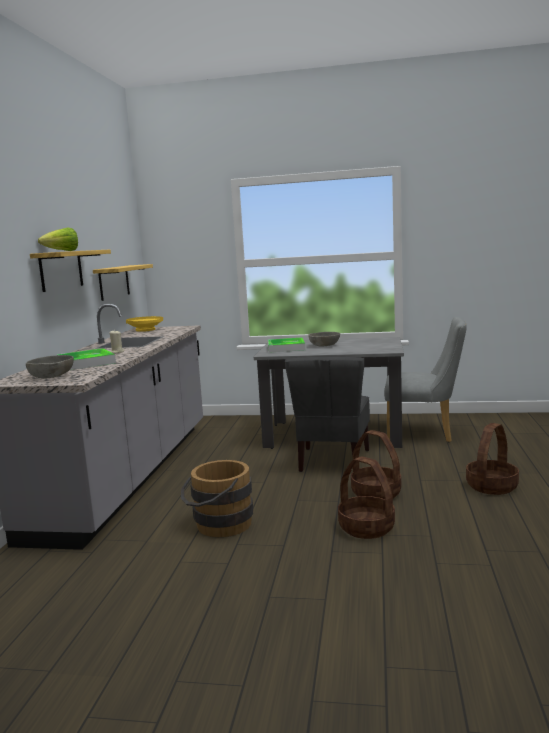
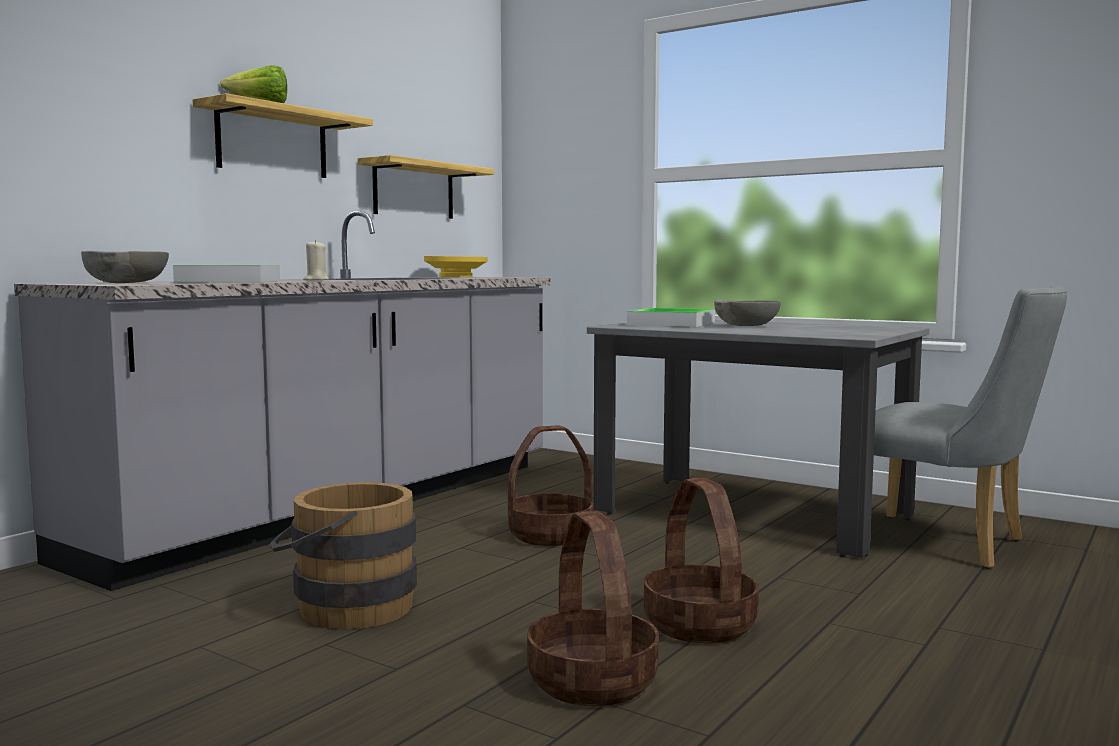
camera: 25 degrees right, 5 degrees down
grey chair [285,357,370,472] -> none
basket [466,423,519,495] -> basket moved to [508,425,593,546]

